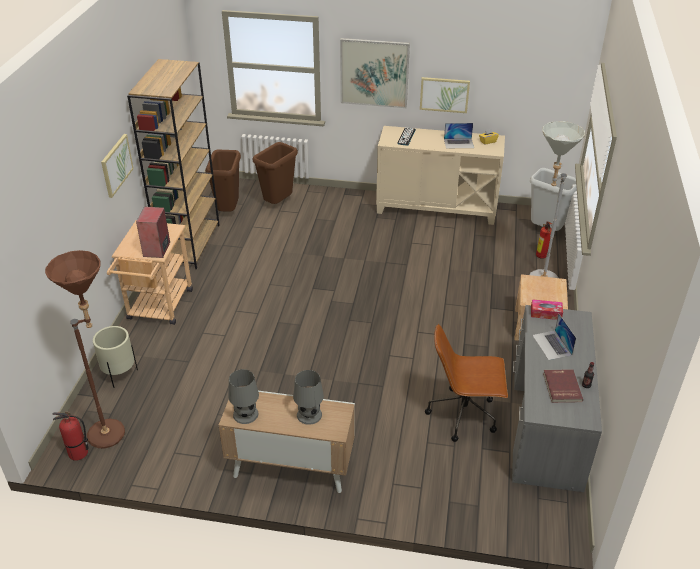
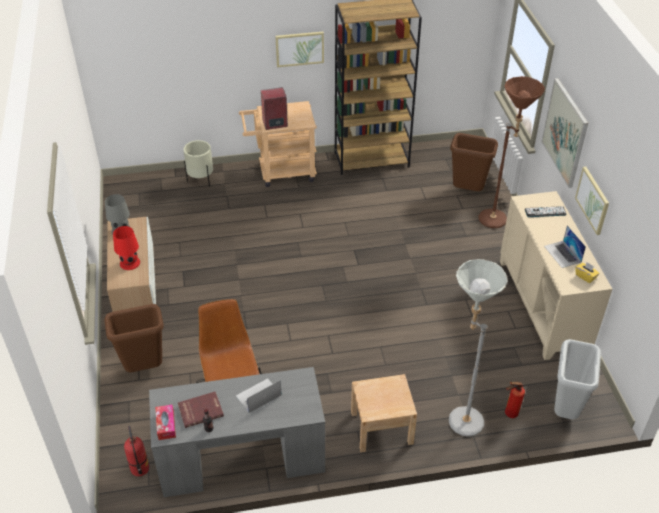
camera: 70 degrees right, 5 degrees up
brown floor lamp [45,250,125,449] -> brown floor lamp moved to [478,76,545,228]
fire extinguisher [53,411,89,461] -> fire extinguisher moved to [124,426,149,477]
brown trash can [205,150,241,212] -> brown trash can moved to [104,304,164,372]
grey table lamp [293,370,324,425] -> red table lamp [113,226,140,270]
tissue box [531,299,563,320] -> tissue box moved to [155,404,176,440]

